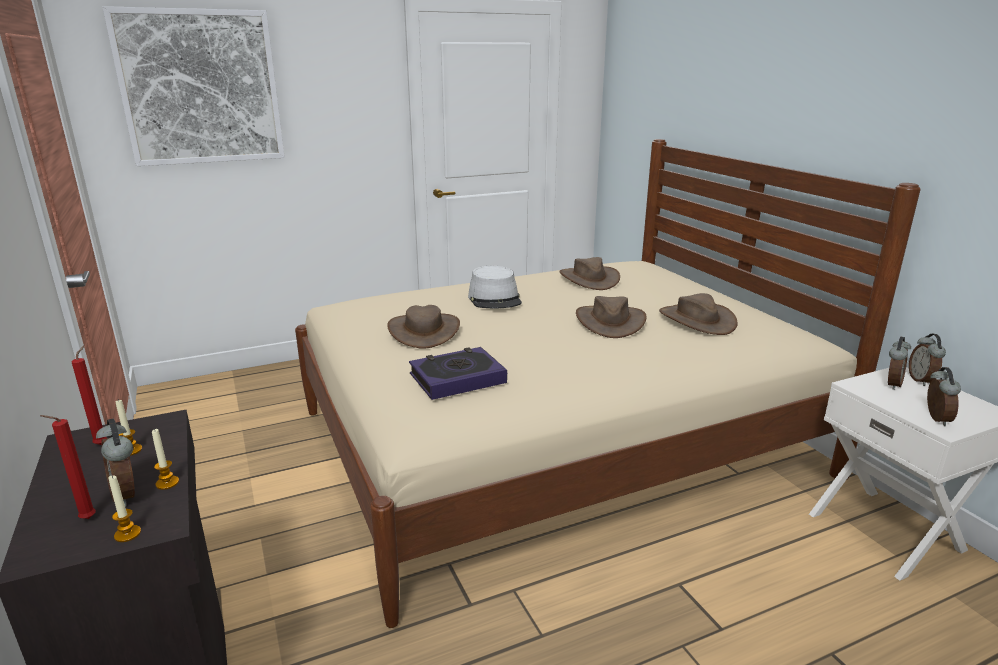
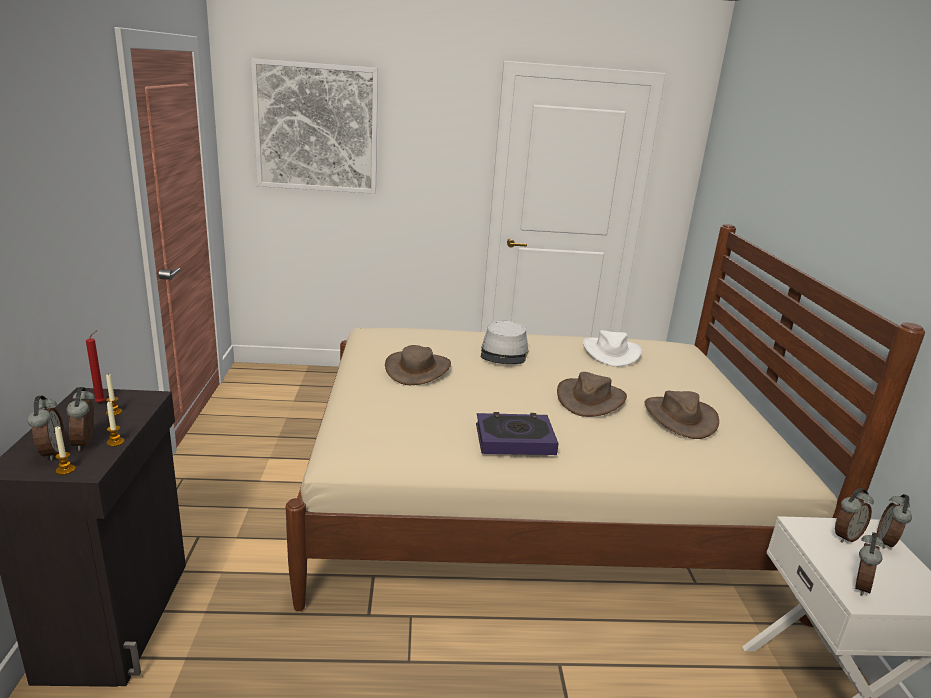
camera: 20 degrees right, 0 degrees up
red candle [40,415,96,519] -> alarm clock [27,395,65,460]
book [409,347,507,400] -> book moved to [476,412,559,455]
brown hat [560,257,620,290] -> white hat [583,330,642,367]

